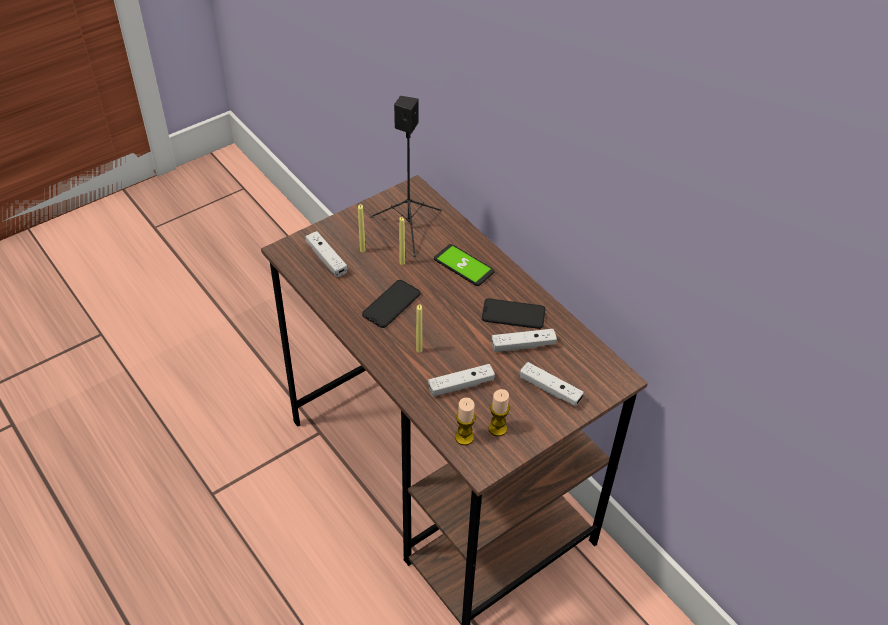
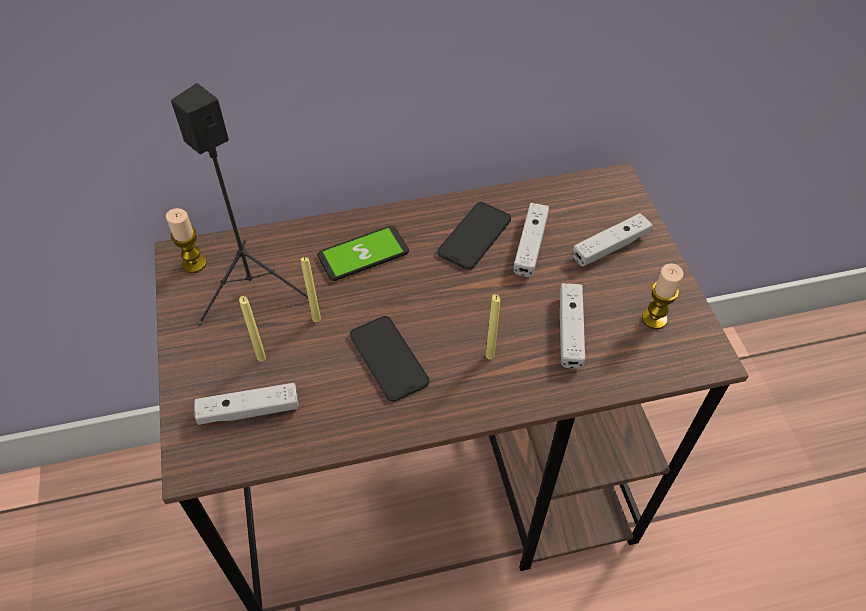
camera: 65 degrees left, 5 degrees up
candle [455,398,476,445] -> candle moved to [166,208,207,273]

